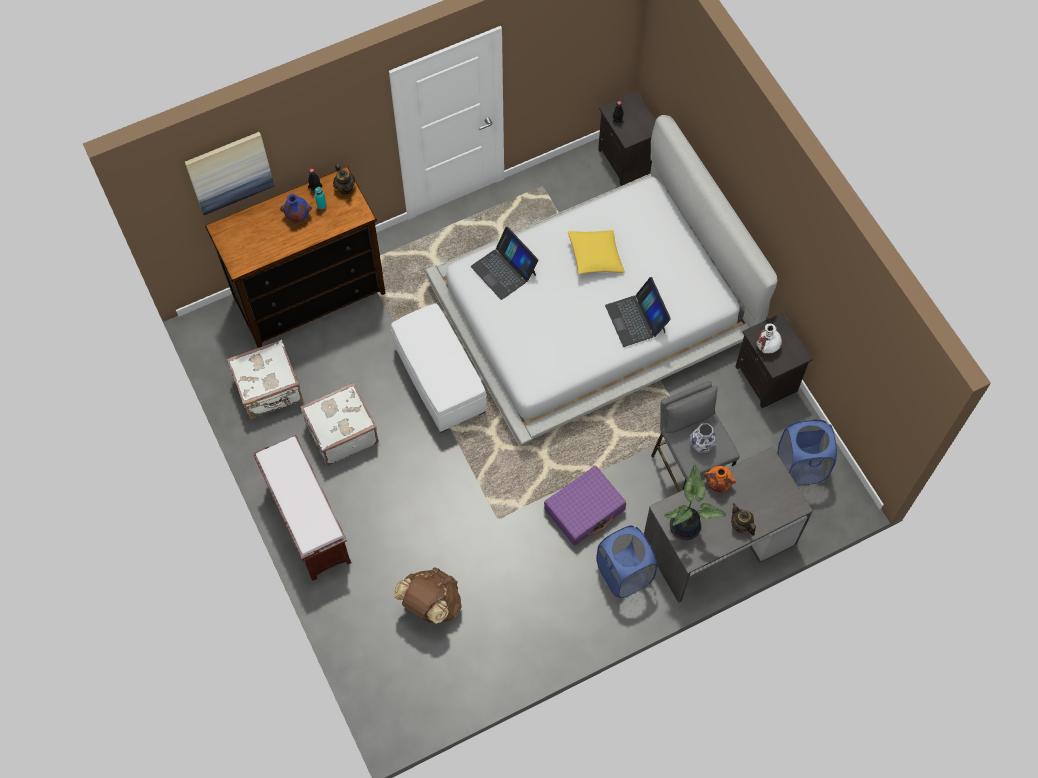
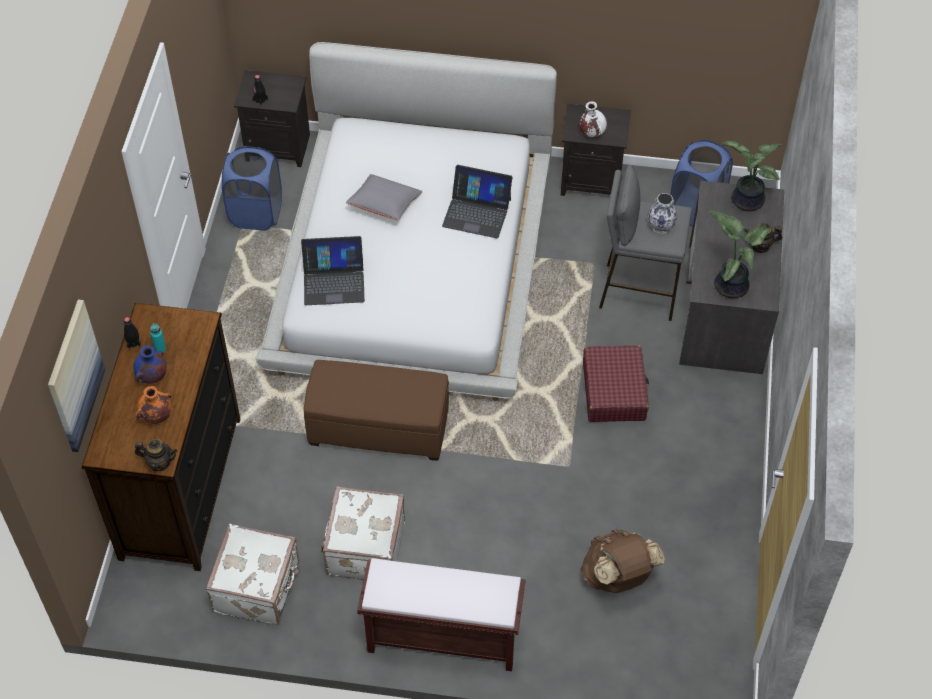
camera: 55 degrees left, 10 degrees down
teapot [333,163,355,194] -> teapot moved to [135,439,177,471]
white ottoman [391,303,487,433] -> brown ottoman [304,360,449,461]
purple suitcase [544,466,626,545] -> red suitcase [583,345,649,422]
yellow pillow [568,230,625,274] -> grey pillow [346,174,422,221]
blue laundry basket [596,526,657,599] -> blue laundry basket moved to [222,146,282,231]
orange vase [704,466,736,492] -> orange vase moved to [136,386,172,424]
none -> potted plant [722,141,782,211]

